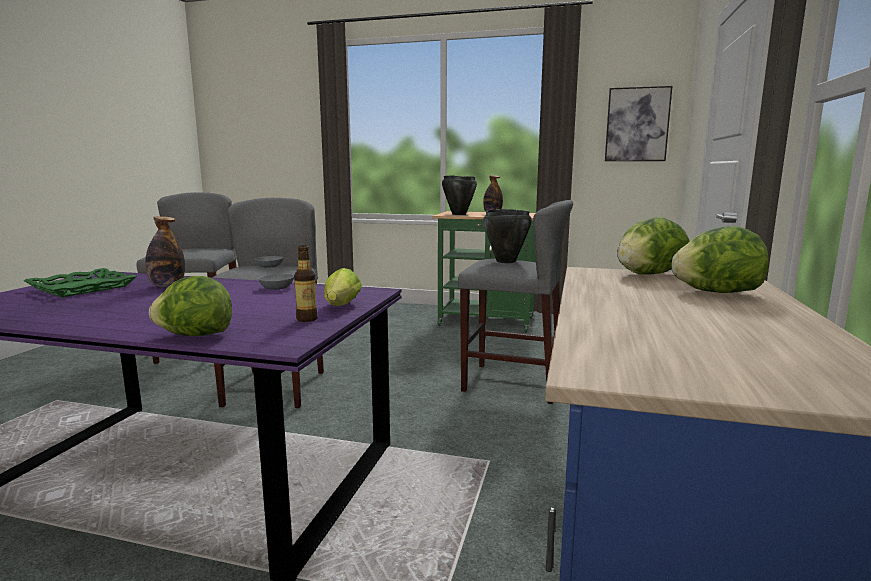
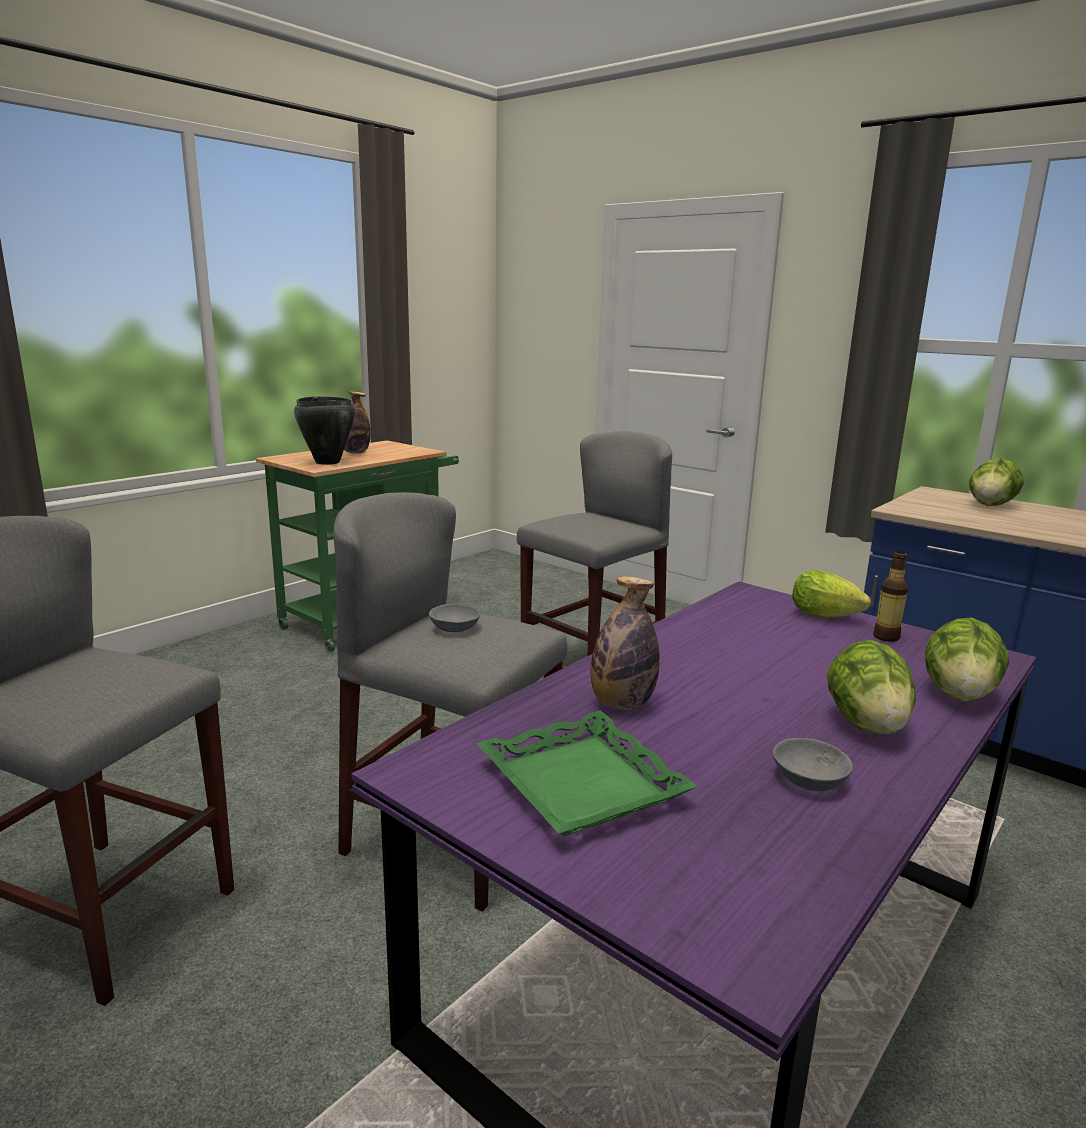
camera: 65 degrees left, 5 degrees up
grey bowl [258,274,294,290] -> grey bowl moved to [773,738,853,791]
black cooking pot [483,209,532,263] -> none
picture [605,86,672,161] -> none
lettuce [617,217,690,274] -> lettuce moved to [827,640,916,734]

